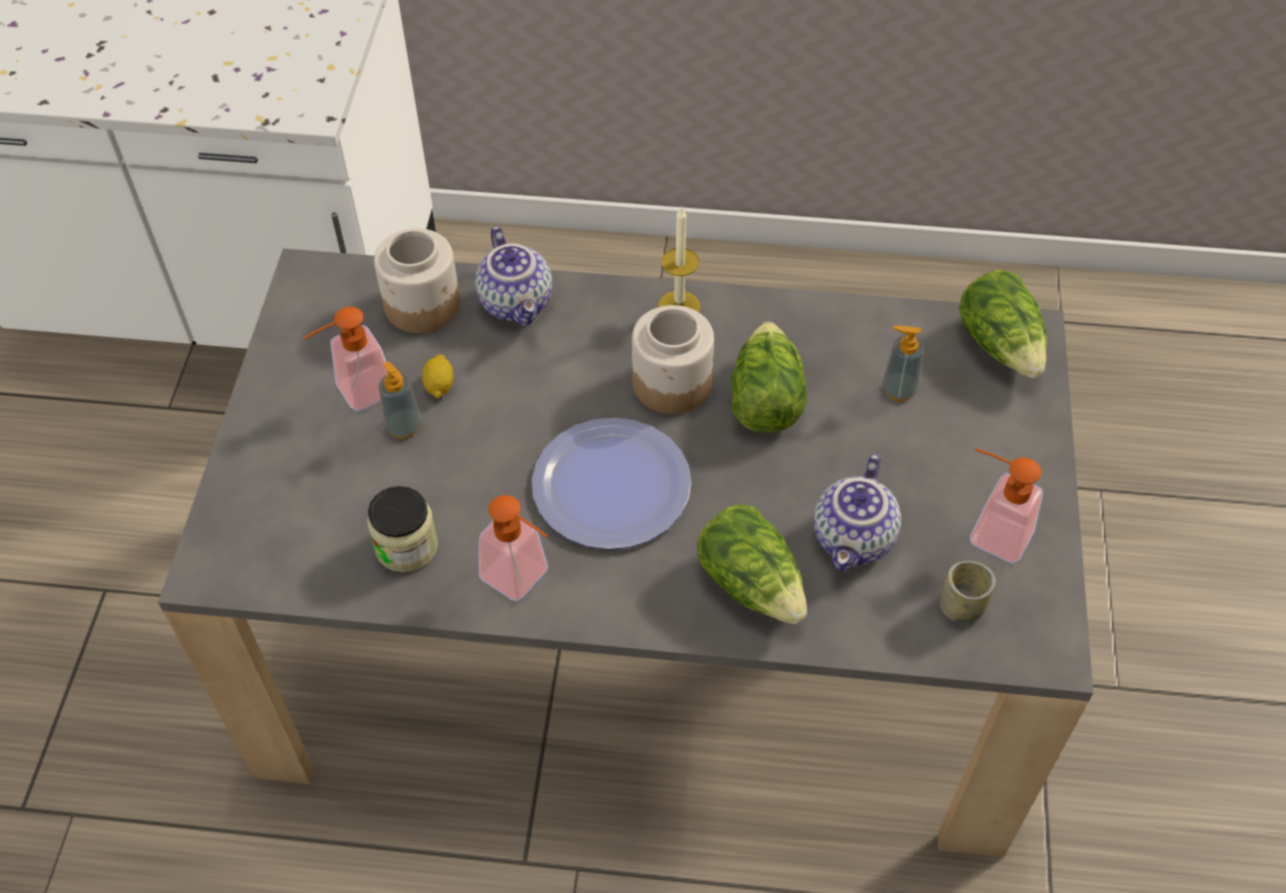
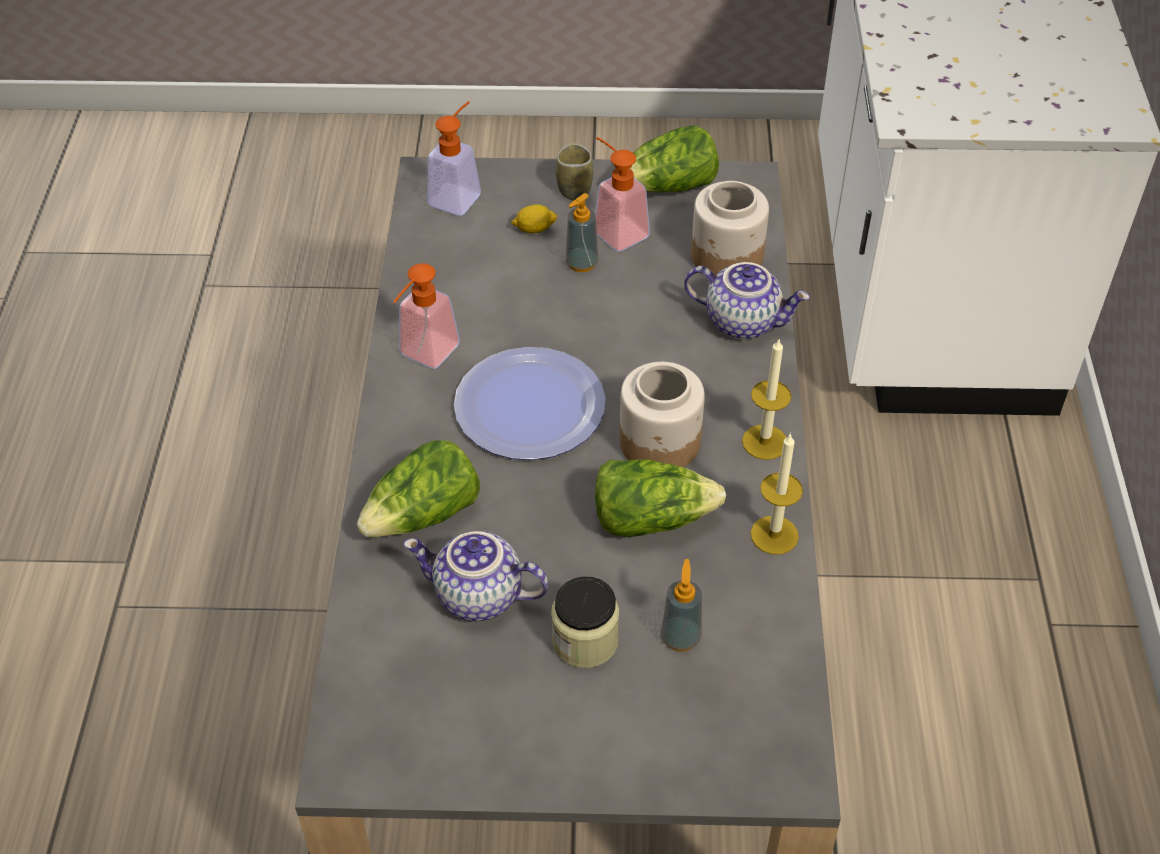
camera: 85 degrees right, 5 degrees down
jar [367,486,438,572] -> jar moved to [551,577,619,668]
lemon [422,354,453,399] -> lemon moved to [511,205,558,234]
teapot [475,226,552,325] -> teapot turned 135 degrees counterclockwise [684,262,810,339]
cup [940,561,996,623] -> cup moved to [556,143,593,200]
lettuce [959,270,1047,378] -> lettuce moved to [629,125,719,192]
soap dispenser [970,448,1043,563] -> soap dispenser moved to [427,101,481,216]
none -> candle [751,433,803,555]

